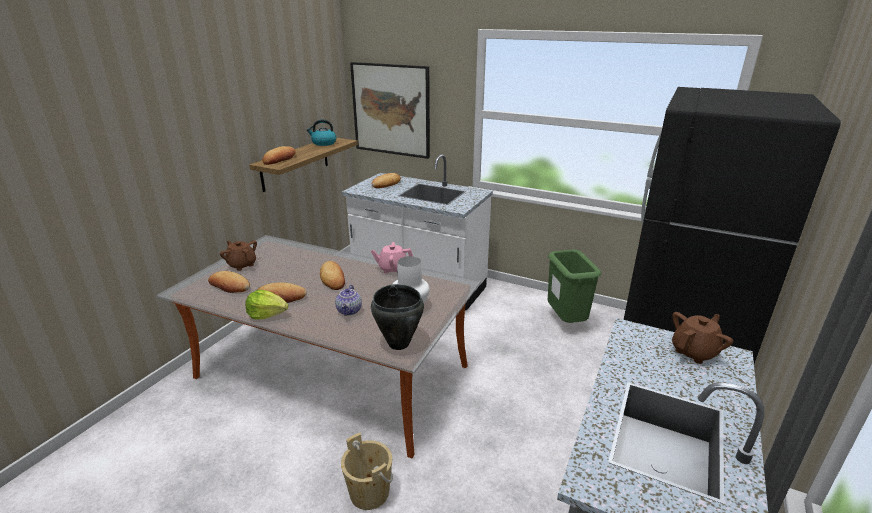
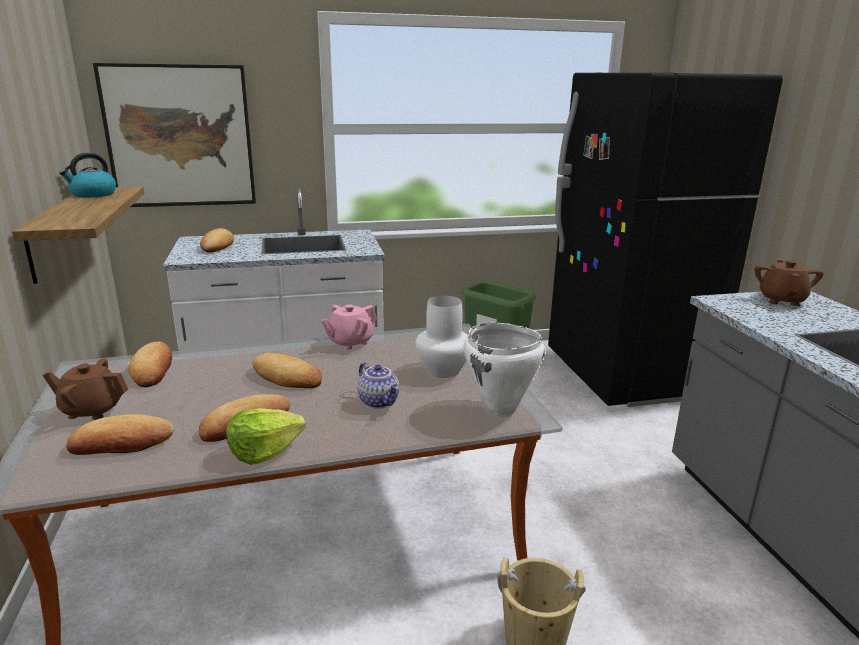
camera: 40 degrees left, 5 degrees down
bread [262,146,296,165] -> bread moved to [128,342,172,387]
black cooking pot [371,284,424,350] -> white cooking pot [464,323,545,417]

